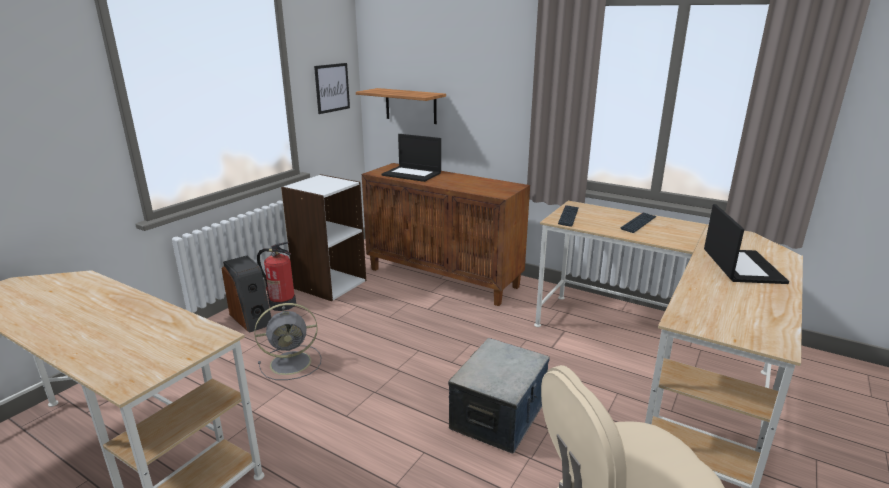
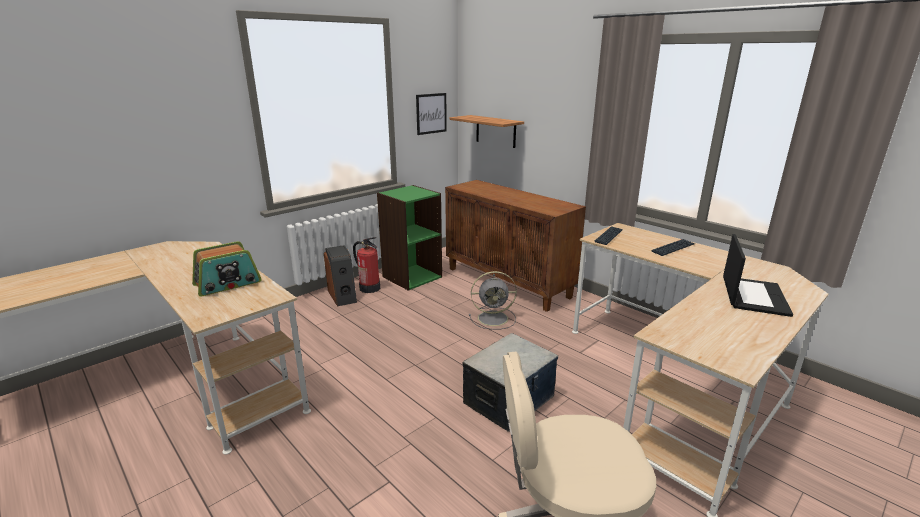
camera: 15 degrees right, 0 degrees up
grey fan [254,303,321,380] -> grey fan moved to [469,271,517,330]
white bookcase [281,174,366,301] -> green bookcase [377,185,442,291]
laptop [381,134,441,182] -> none
none -> radio [192,241,262,297]

